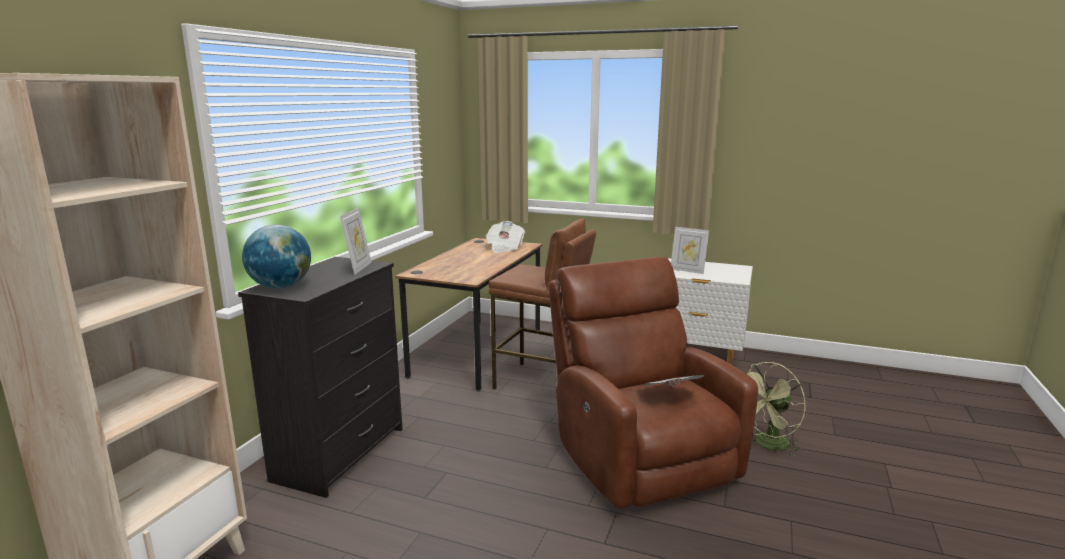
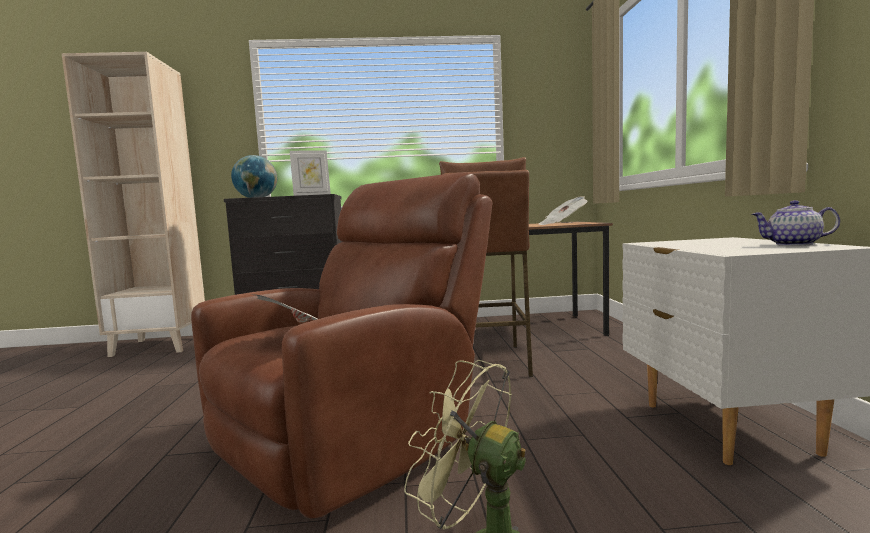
camera: 65 degrees right, 10 degrees down
picture frame [671,227,709,274] -> none
none -> teapot [752,200,840,246]

